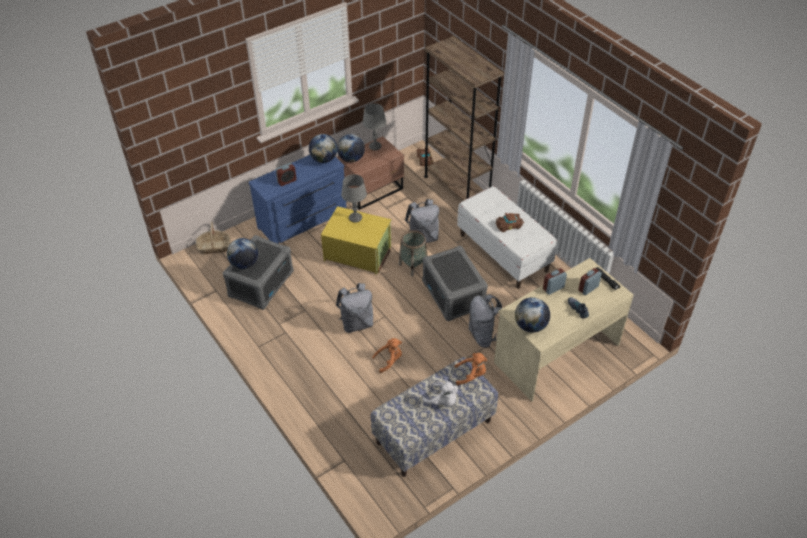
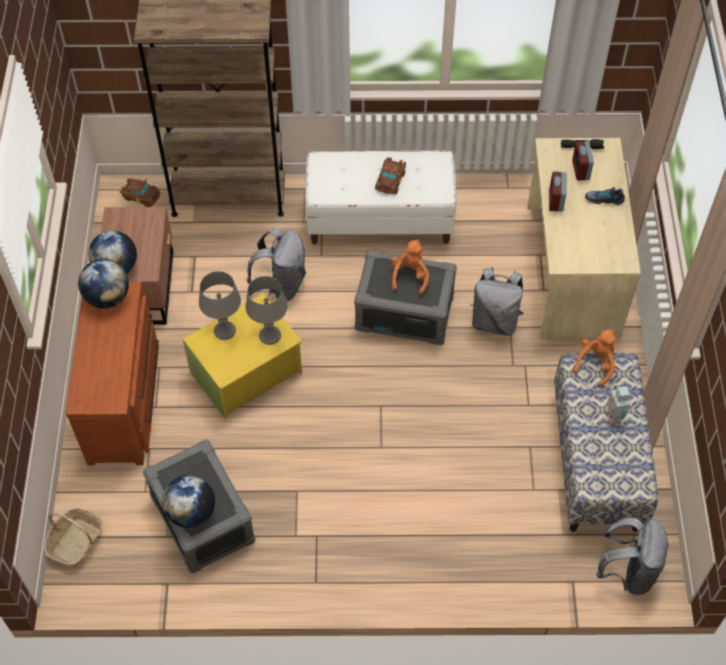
camera: 55 degrees left, 10 degrees up
blue dresser [249,155,347,244] -> brown dresser [65,281,159,466]
alarm clock [275,163,296,186] -> none
grey backpack [336,283,373,333] -> grey backpack moved to [596,518,669,595]
grey table lamp [362,103,386,150] -> grey table lamp moved to [245,276,288,345]
orange plush toy [372,338,402,373] -> orange plush toy moved to [391,239,429,295]
basket [399,230,428,276] -> none
white plush toy [423,380,458,406] -> toy robot [605,386,630,425]
globe [515,297,550,333] -> none

